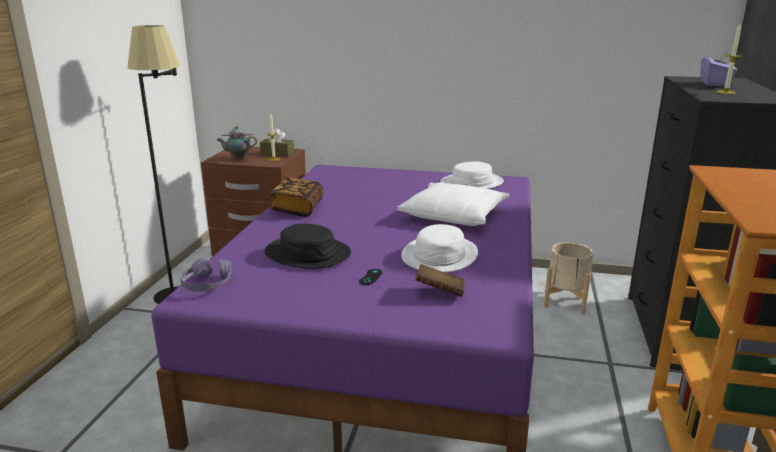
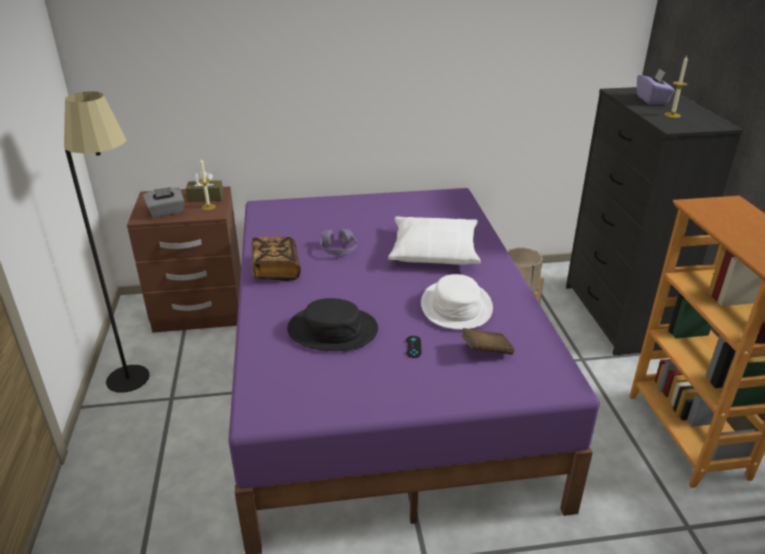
camera: 20 degrees left, 10 degrees up
purple headphones [180,258,232,292] -> purple headphones moved to [320,229,357,255]
teapot [217,126,257,159] -> grey tissue box [143,187,185,218]
white hat [440,161,504,189] -> none

